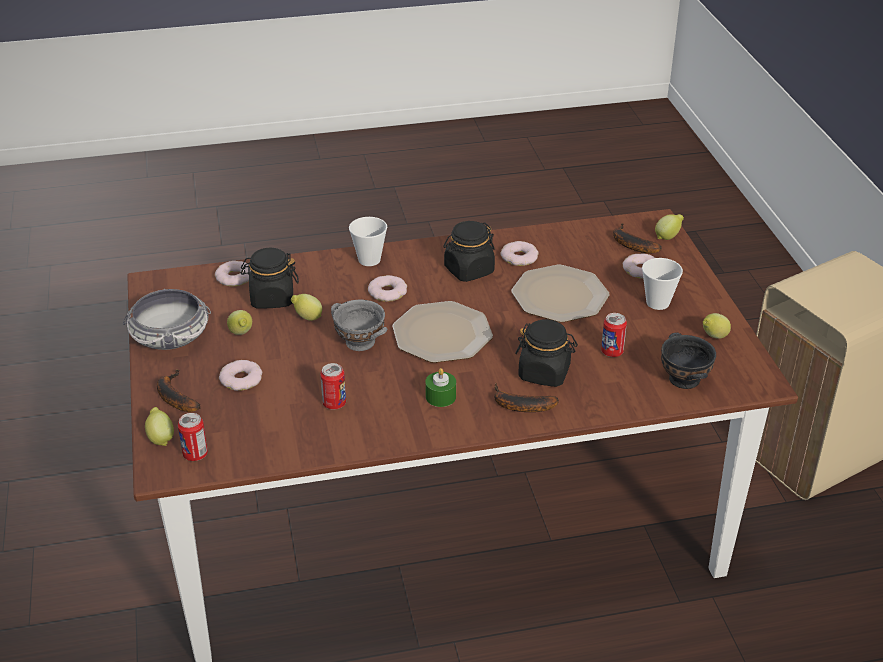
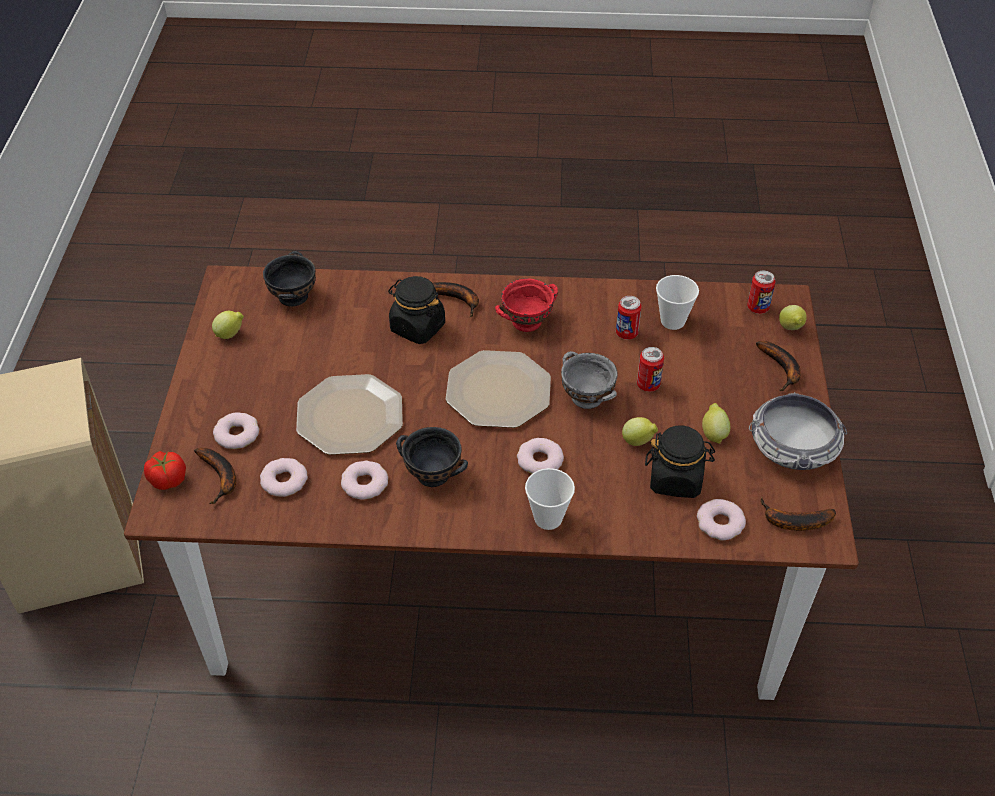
camera: 165 degrees left, 10 degrees up
donut [219,360,262,391] -> donut moved to [260,458,308,497]
green candle [425,368,456,407] -> red bowl [495,278,558,332]
black jar [444,221,495,282] -> black bowl [396,427,468,487]
can [601,313,627,357] -> can moved to [637,347,664,392]
cup [642,258,683,310] -> cup moved to [656,275,699,330]
lemon [655,214,684,240] -> tomato [144,451,186,490]
none -> banana [761,497,836,531]

